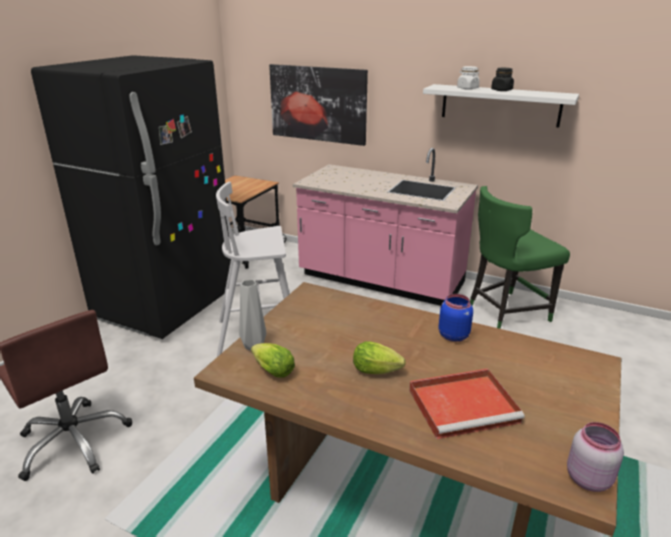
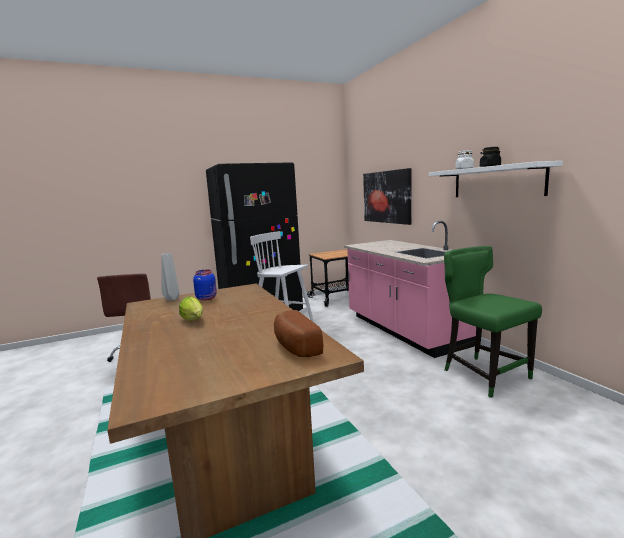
camera: 40 degrees right, 15 degrees down
lettuce [251,343,295,378] -> none
red tray [409,369,525,439] -> none
blue jar [438,294,473,342] -> blue jar moved to [193,270,217,301]
green chair [470,186,570,329] -> green chair turned 45 degrees clockwise [444,246,542,398]
pink jar [567,422,624,492] -> none
none -> bread [274,310,323,357]

